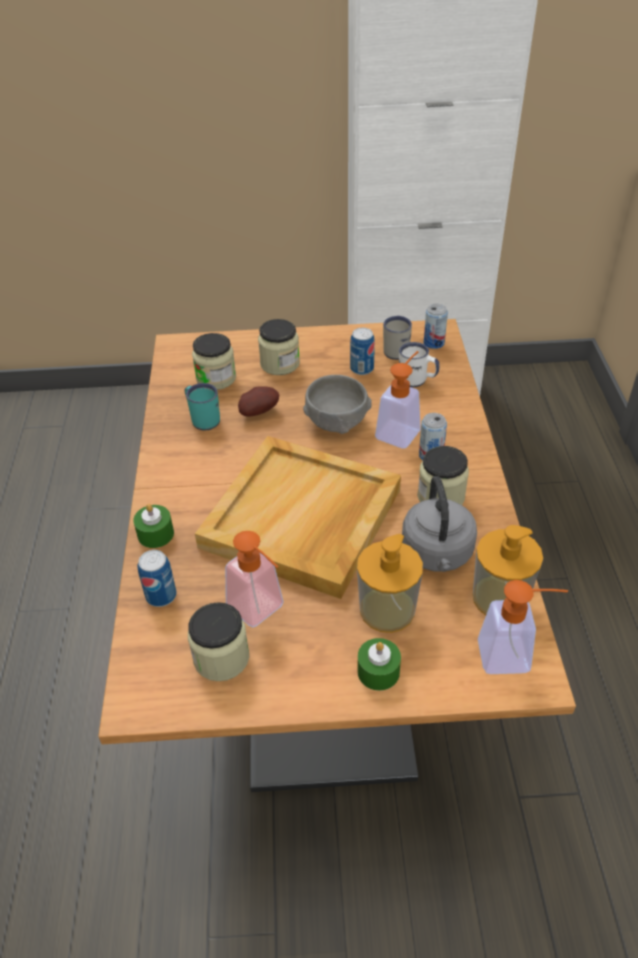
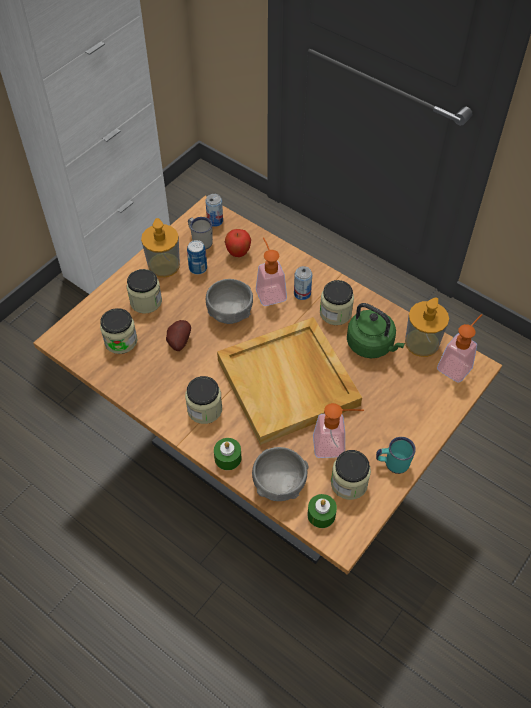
camera: 50 degrees left, 10 degrees up
can [138,550,177,607] -> grey bowl [252,447,309,501]
turquoise mug [185,383,220,430] -> turquoise mug moved to [376,437,416,474]
soap dispenser [357,534,423,633] -> soap dispenser moved to [141,218,180,277]
green candle [357,638,401,691] -> green candle moved to [307,494,337,528]
white mug [399,342,440,387] -> apple [225,229,251,257]
grey kettle [402,476,477,572] -> green kettle [347,303,405,358]
none -> jar [185,376,222,424]

